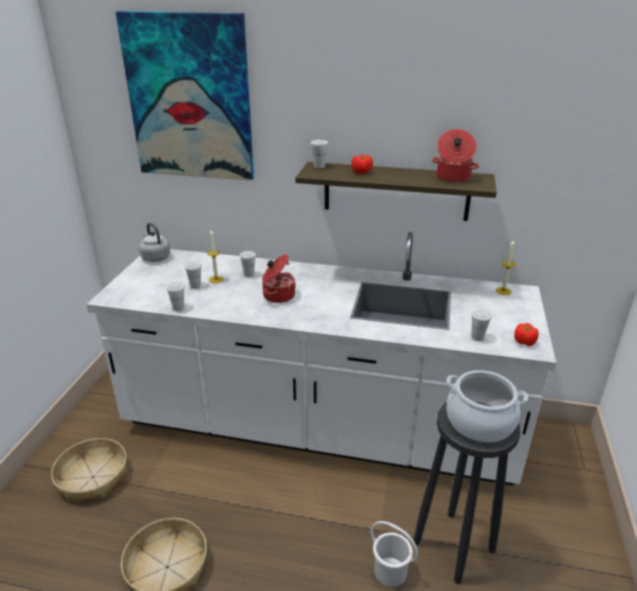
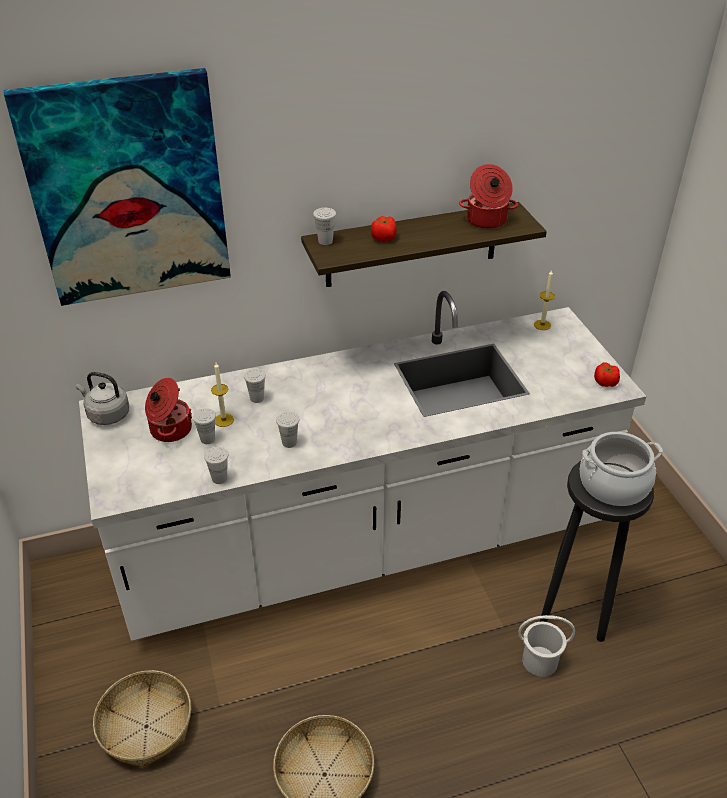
camera: 30 degrees left, 10 degrees up
cooking pot [262,254,296,303] -> cooking pot moved to [145,378,192,442]
white cup [471,310,492,341] -> white cup moved to [276,412,299,448]

